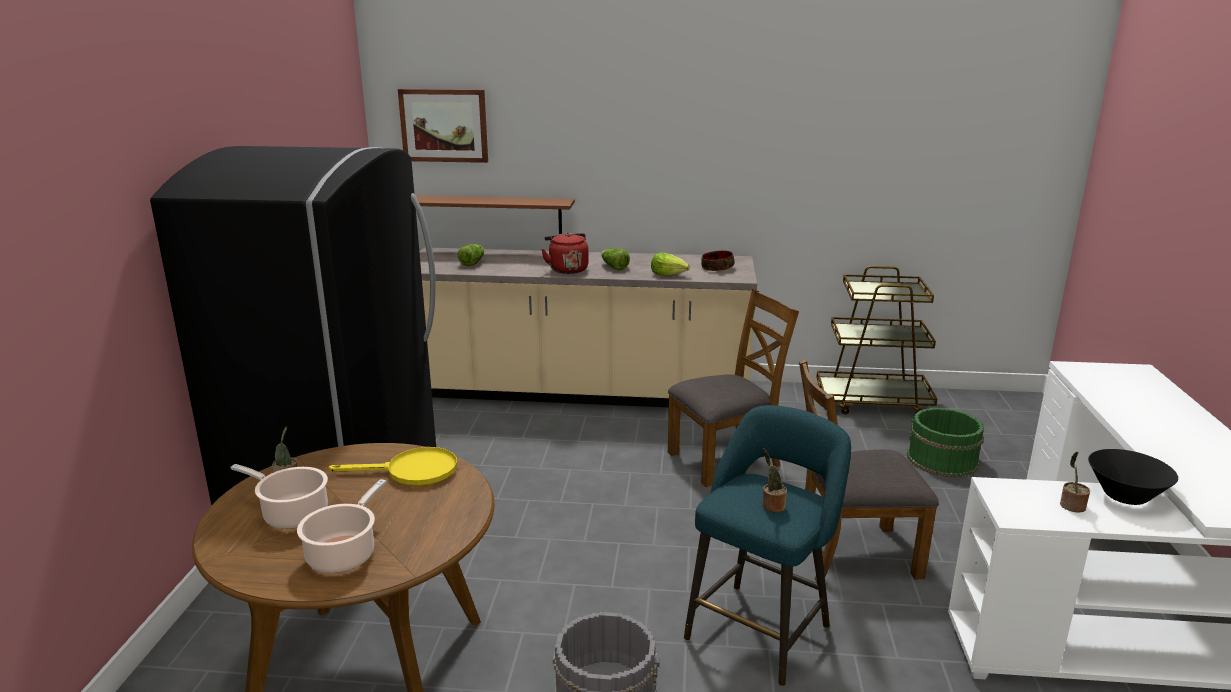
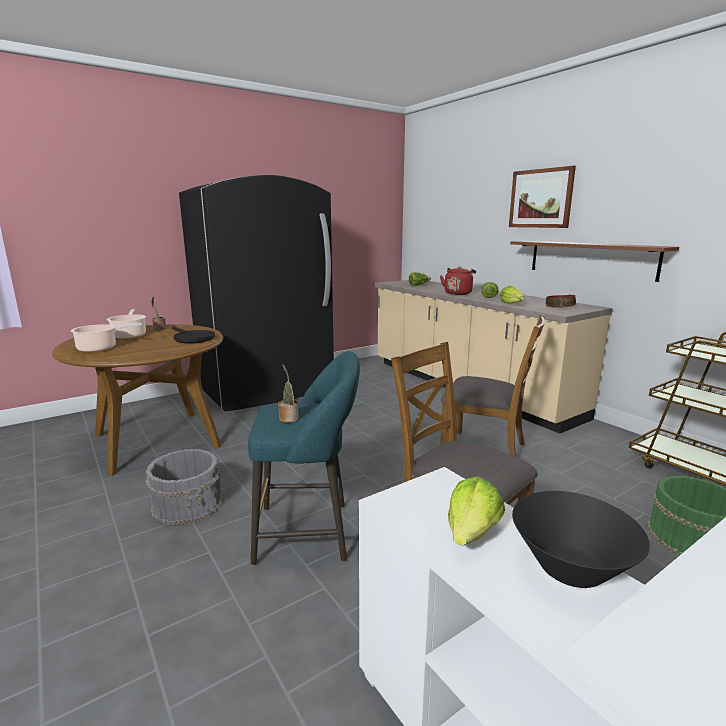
camera: 50 degrees right, 5 degrees down
yellow frying pan [329,447,457,486] -> black frying pan [172,326,215,344]
picture [398,89,488,163] -> picture moved to [509,166,576,228]
brown shelf [416,195,575,234] -> brown shelf moved to [510,241,679,282]
potted plant [1060,451,1090,513] -> lettuce [448,476,505,546]

